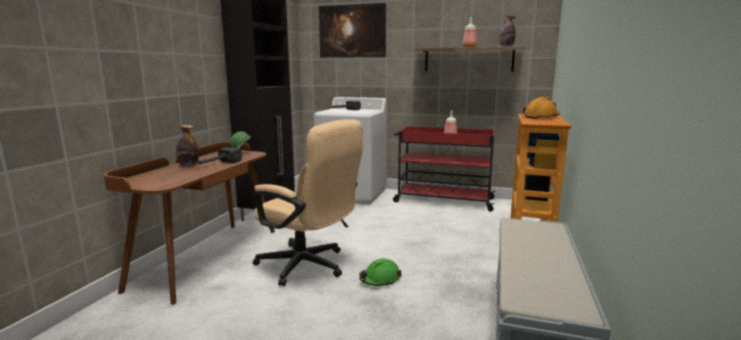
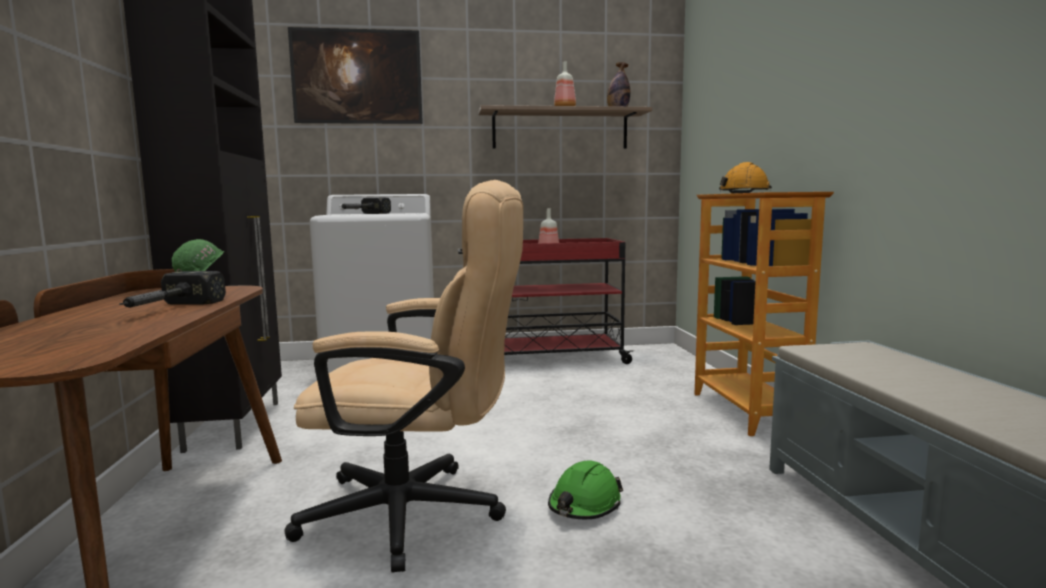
camera: 25 degrees left, 5 degrees down
bottle [176,125,199,166] -> none

